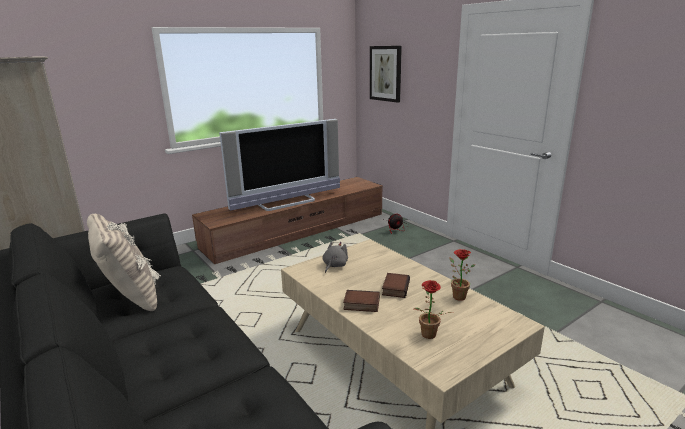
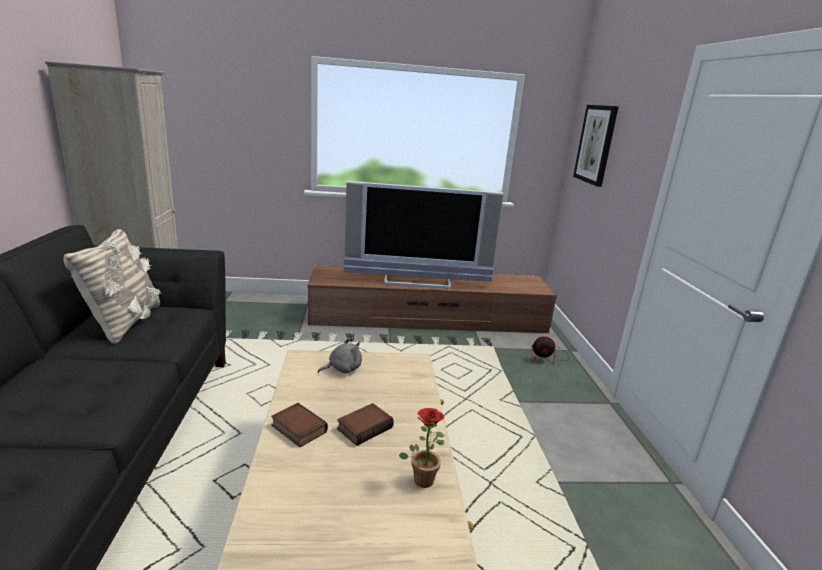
camera: 30 degrees right, 0 degrees up
potted plant [414,280,452,339] -> none

